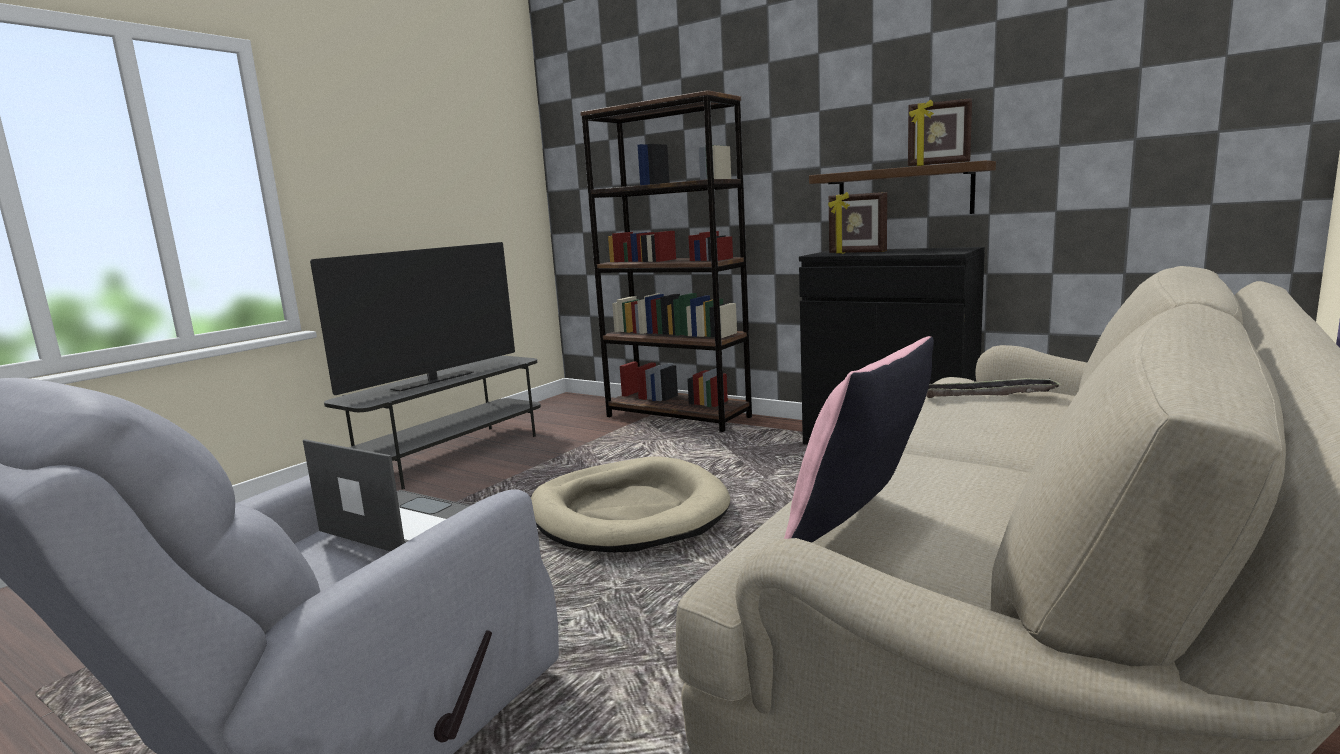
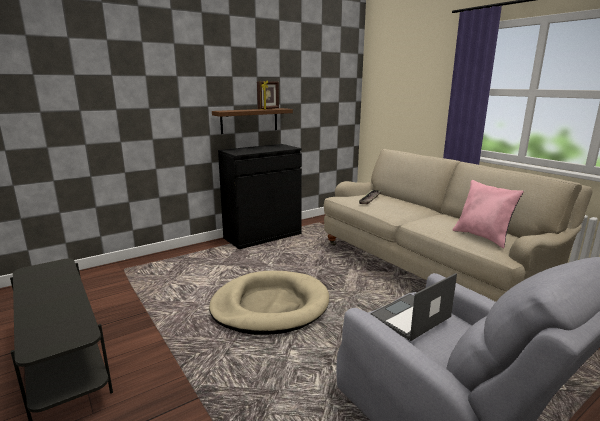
camera: 70 degrees left, 5 degrees up
television [310,242,515,395] -> none
brown bookcase [580,90,752,432] -> none
picture frame [828,192,887,254] -> none

